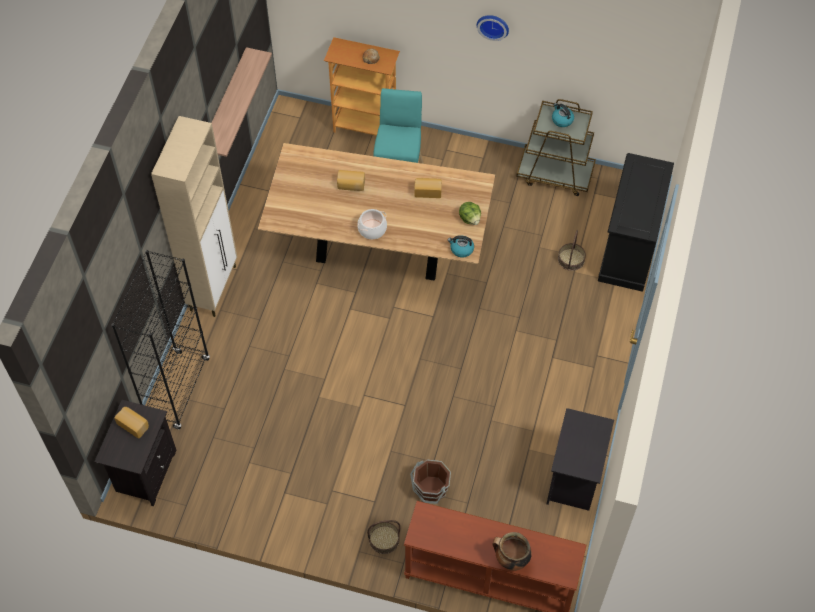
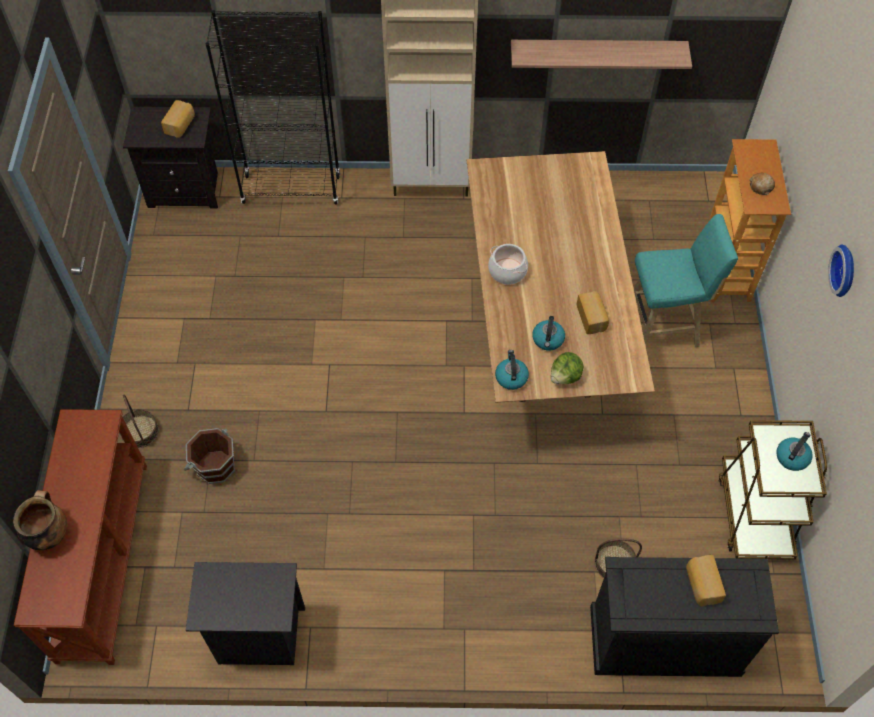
camera: 75 degrees right, 0 degrees up
bread [337,170,365,191] -> bread moved to [686,555,726,606]
none -> kettle [532,316,565,350]

